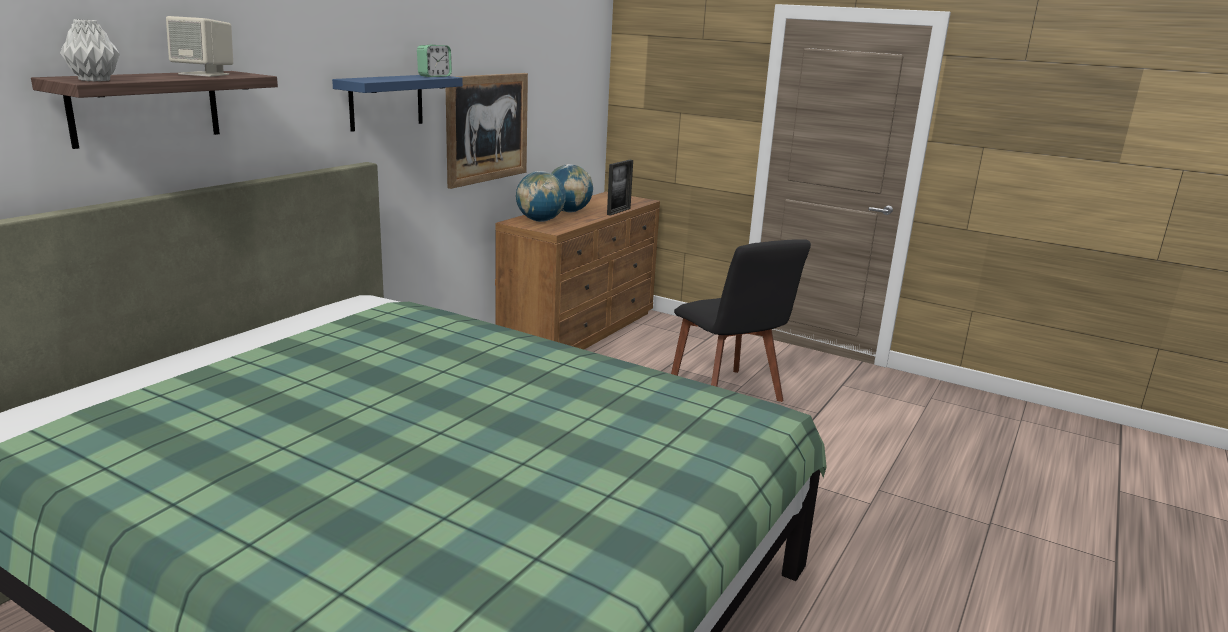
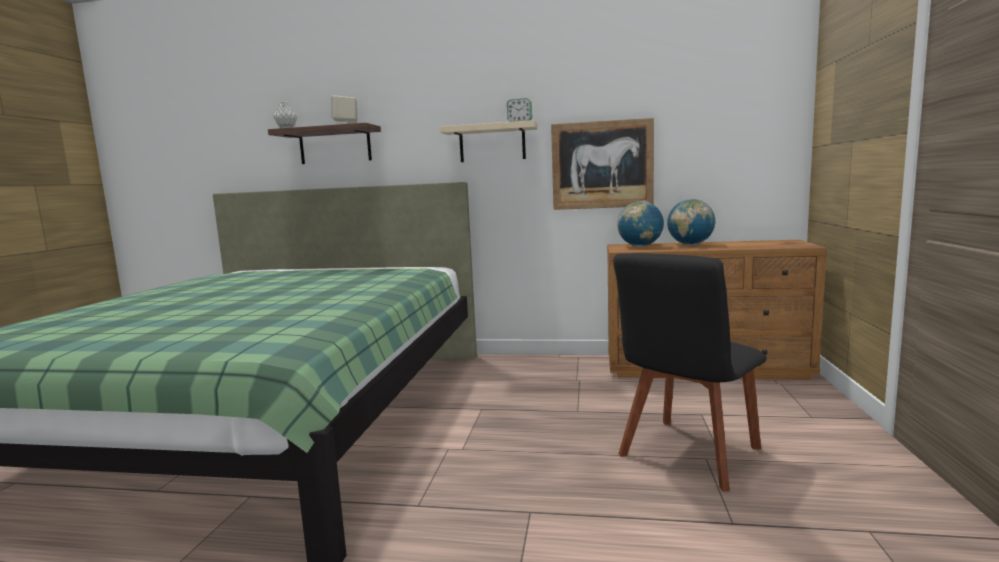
camera: 70 degrees right, 10 degrees down
blue shelf [332,75,463,132] -> beige shelf [440,120,537,162]
picture frame [607,160,633,216] -> none

